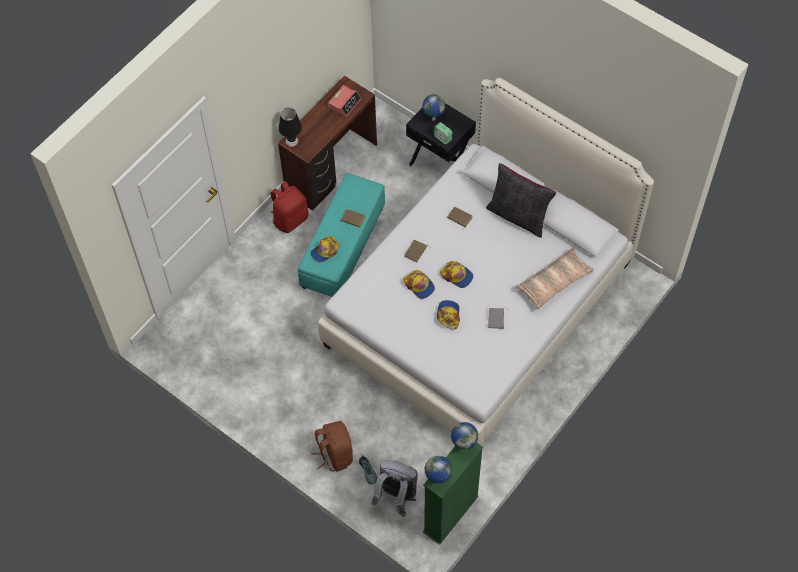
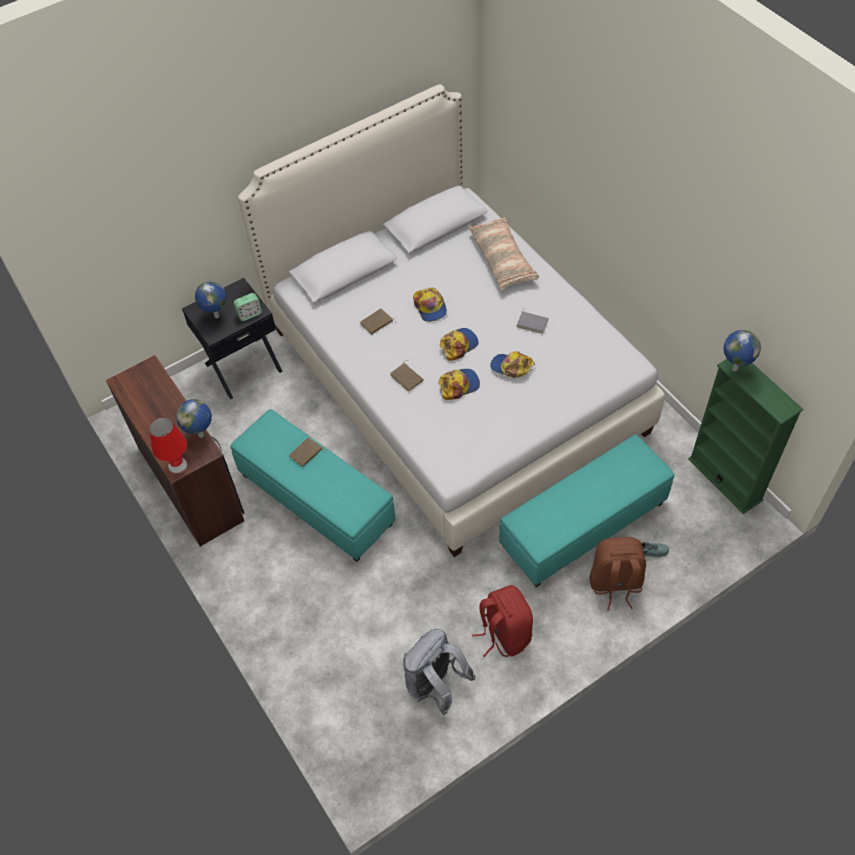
camera: 70 degrees left, 5 degrees down
red backpack [270,181,308,233] -> red backpack moved to [472,585,533,657]
black table lamp [279,108,302,147] -> red table lamp [149,417,187,473]
cap [311,236,339,262] -> cap moved to [413,287,447,322]
alarm clock [328,85,361,117] -> none
grey backpack [371,460,418,517] -> grey backpack moved to [403,629,476,715]
globe [425,456,452,483] -> globe moved to [176,399,212,438]
black pillow [486,163,556,238] -> none
none -> turquoise ottoman [499,434,675,587]

